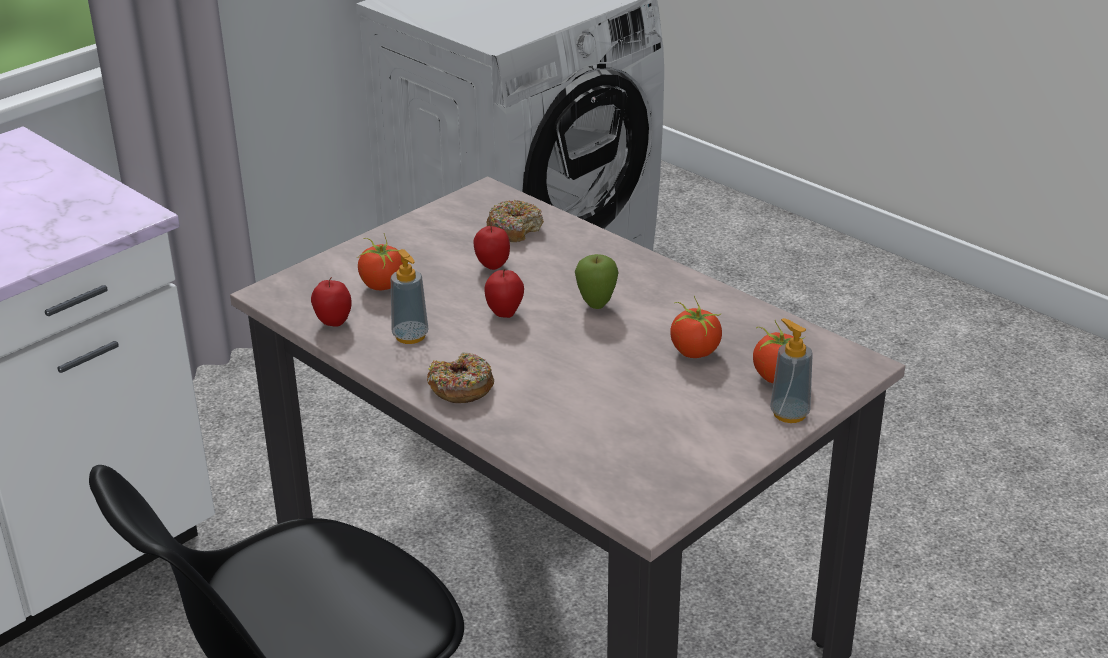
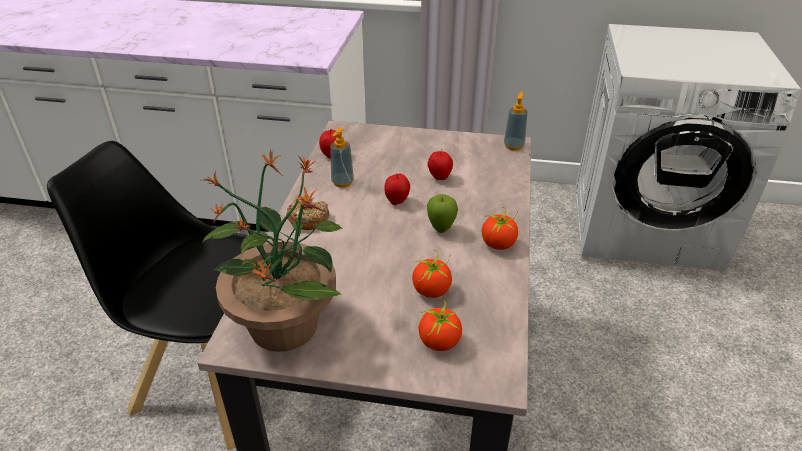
camera: 55 degrees right, 5 degrees up
tomato [357,233,403,290] -> tomato moved to [482,207,518,250]
donut [486,200,544,242] -> none
soap dispenser [770,318,813,423] -> soap dispenser moved to [504,92,527,151]
none -> potted plant [200,149,342,352]

